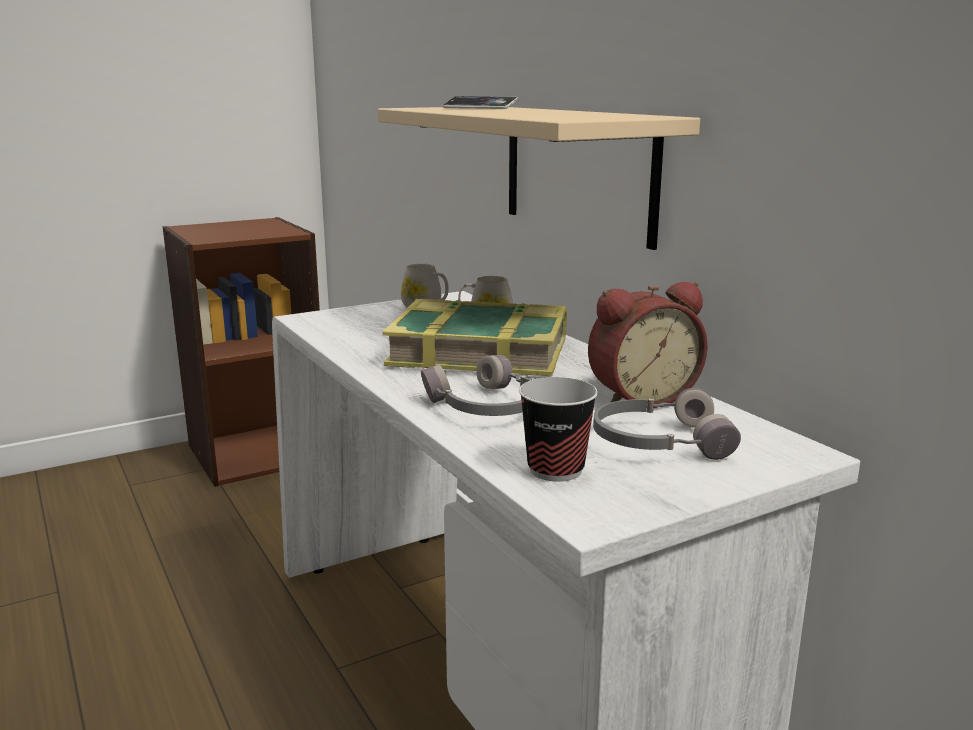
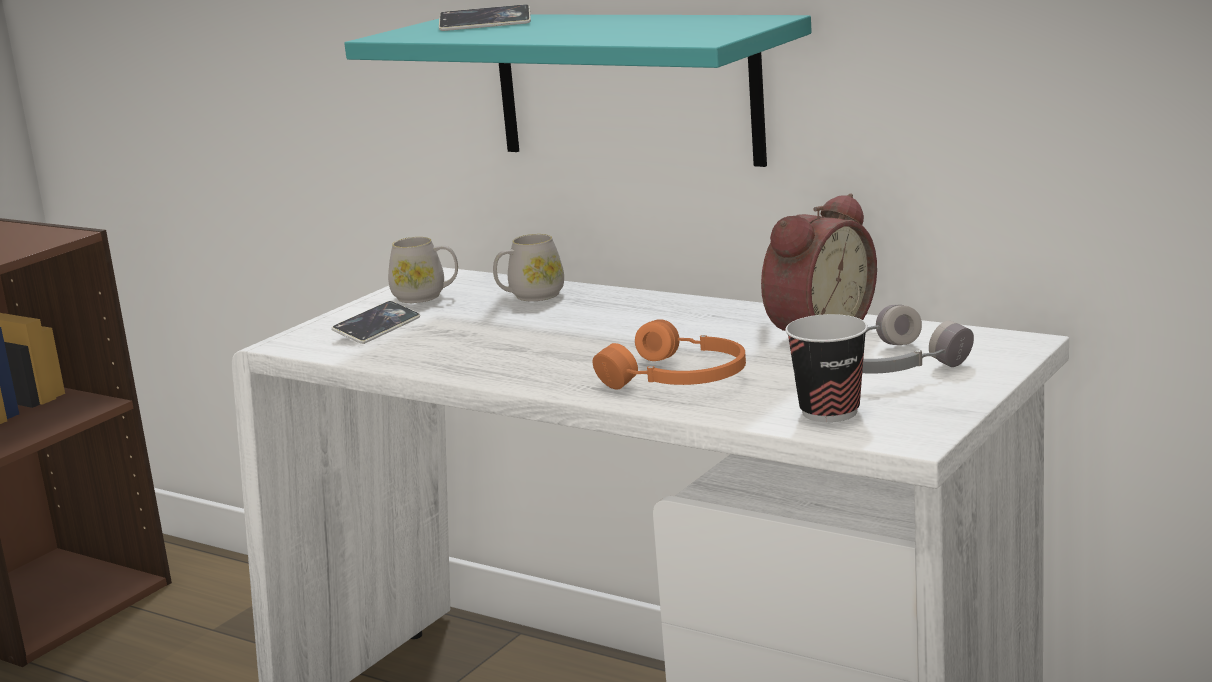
camera: 25 degrees left, 0 degrees up
beige shelf [378,107,700,250] -> turquoise shelf [344,15,812,167]
book [383,299,567,376] -> none
grey headphones [421,355,531,416] -> orange headphones [593,319,746,390]
none -> phone [332,301,420,344]

